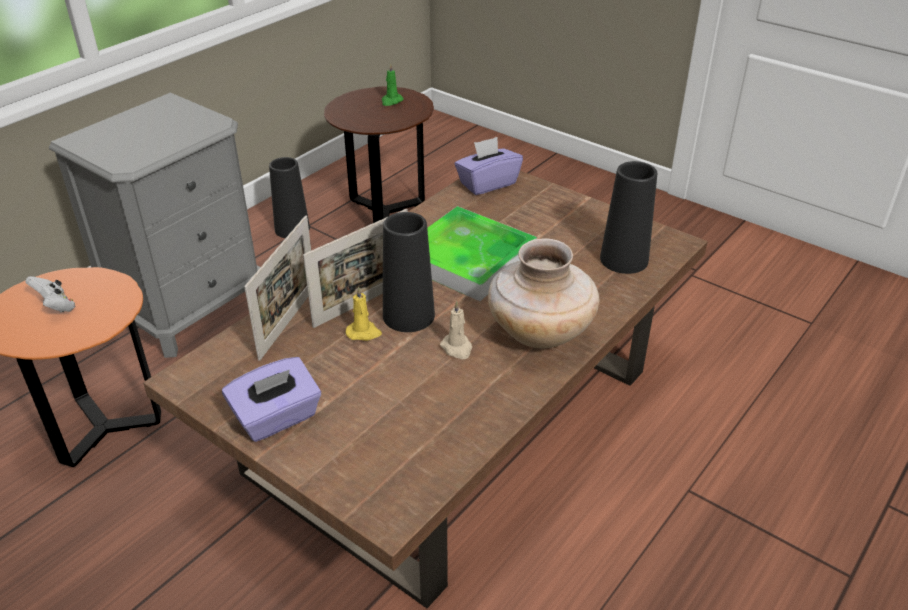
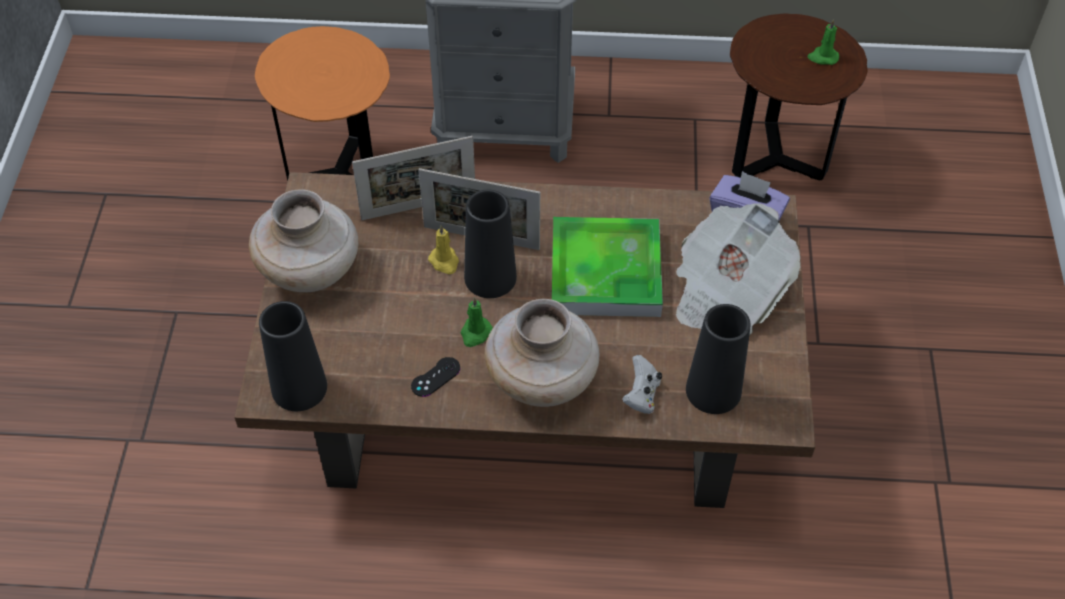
camera: 55 degrees right, 15 degrees up
white game controller [26,276,76,312] -> white game controller moved to [622,355,662,414]
purple tissue box [222,357,321,442] -> beige vase [249,189,358,292]
black vase [269,157,310,238] -> black vase moved to [259,301,327,411]
beige candle [440,301,472,359] -> green candle [461,297,493,347]
none -> black game controller [411,357,460,397]
none -> newspaper [676,203,800,336]

